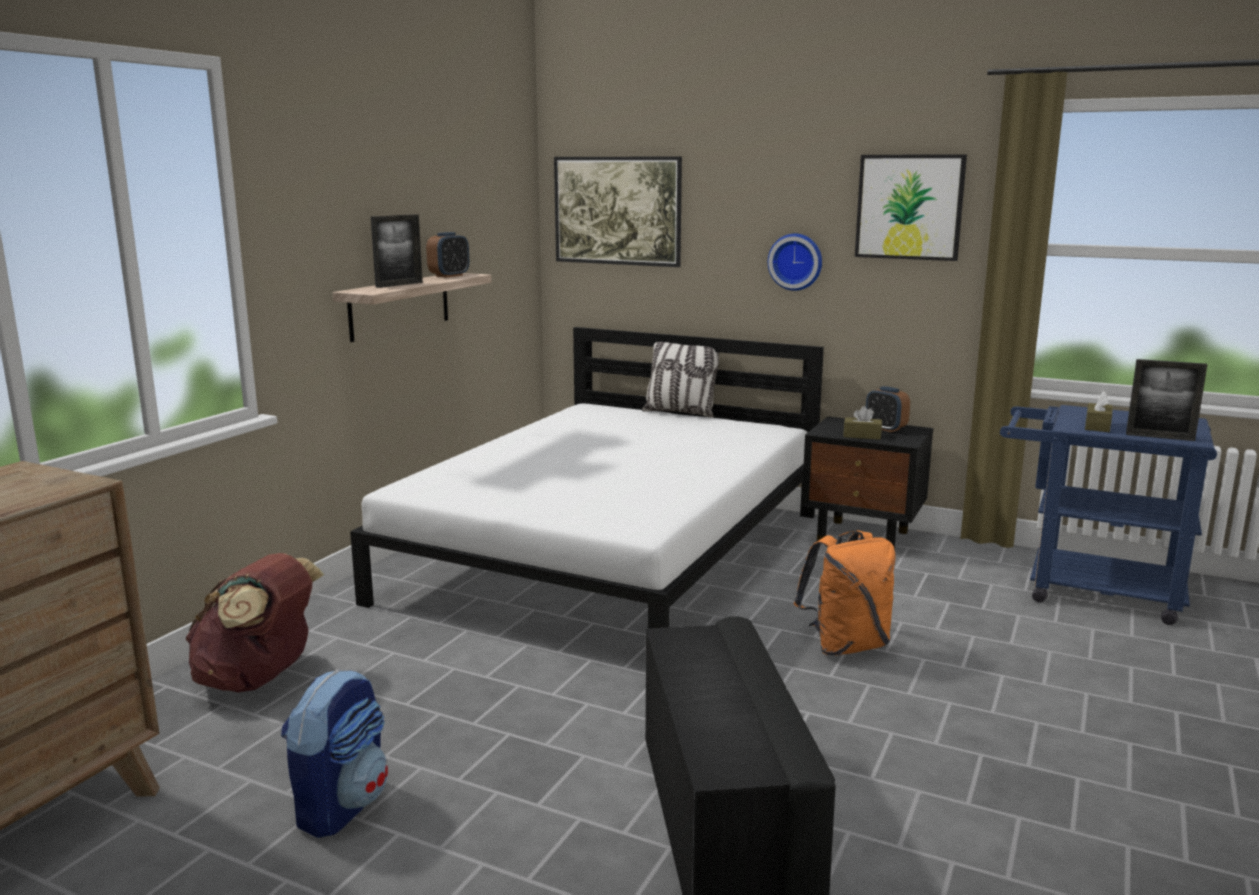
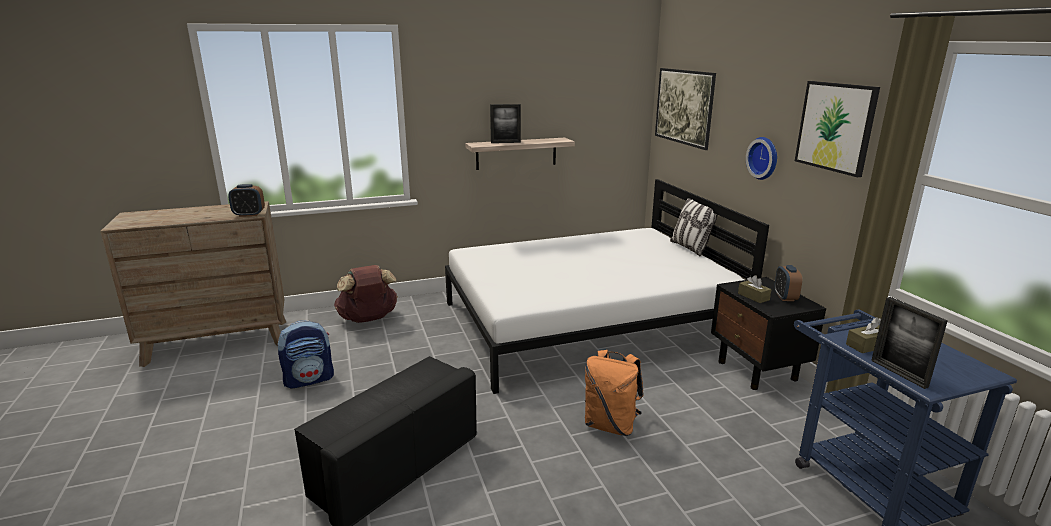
camera: 45 degrees right, 5 degrees up
alarm clock [426,232,469,278] -> alarm clock moved to [228,184,265,217]

